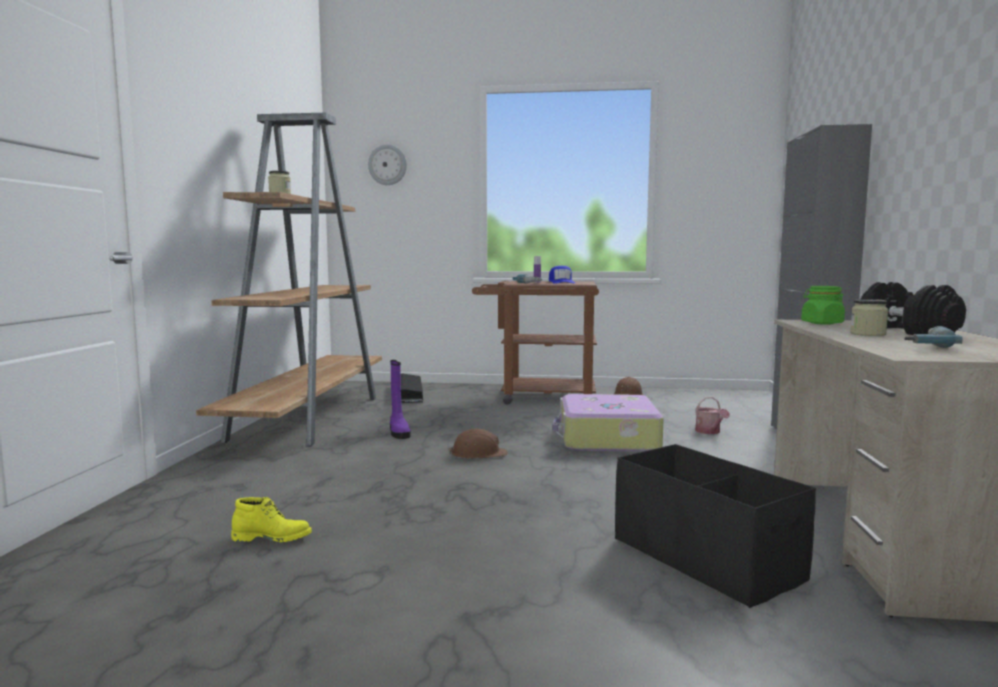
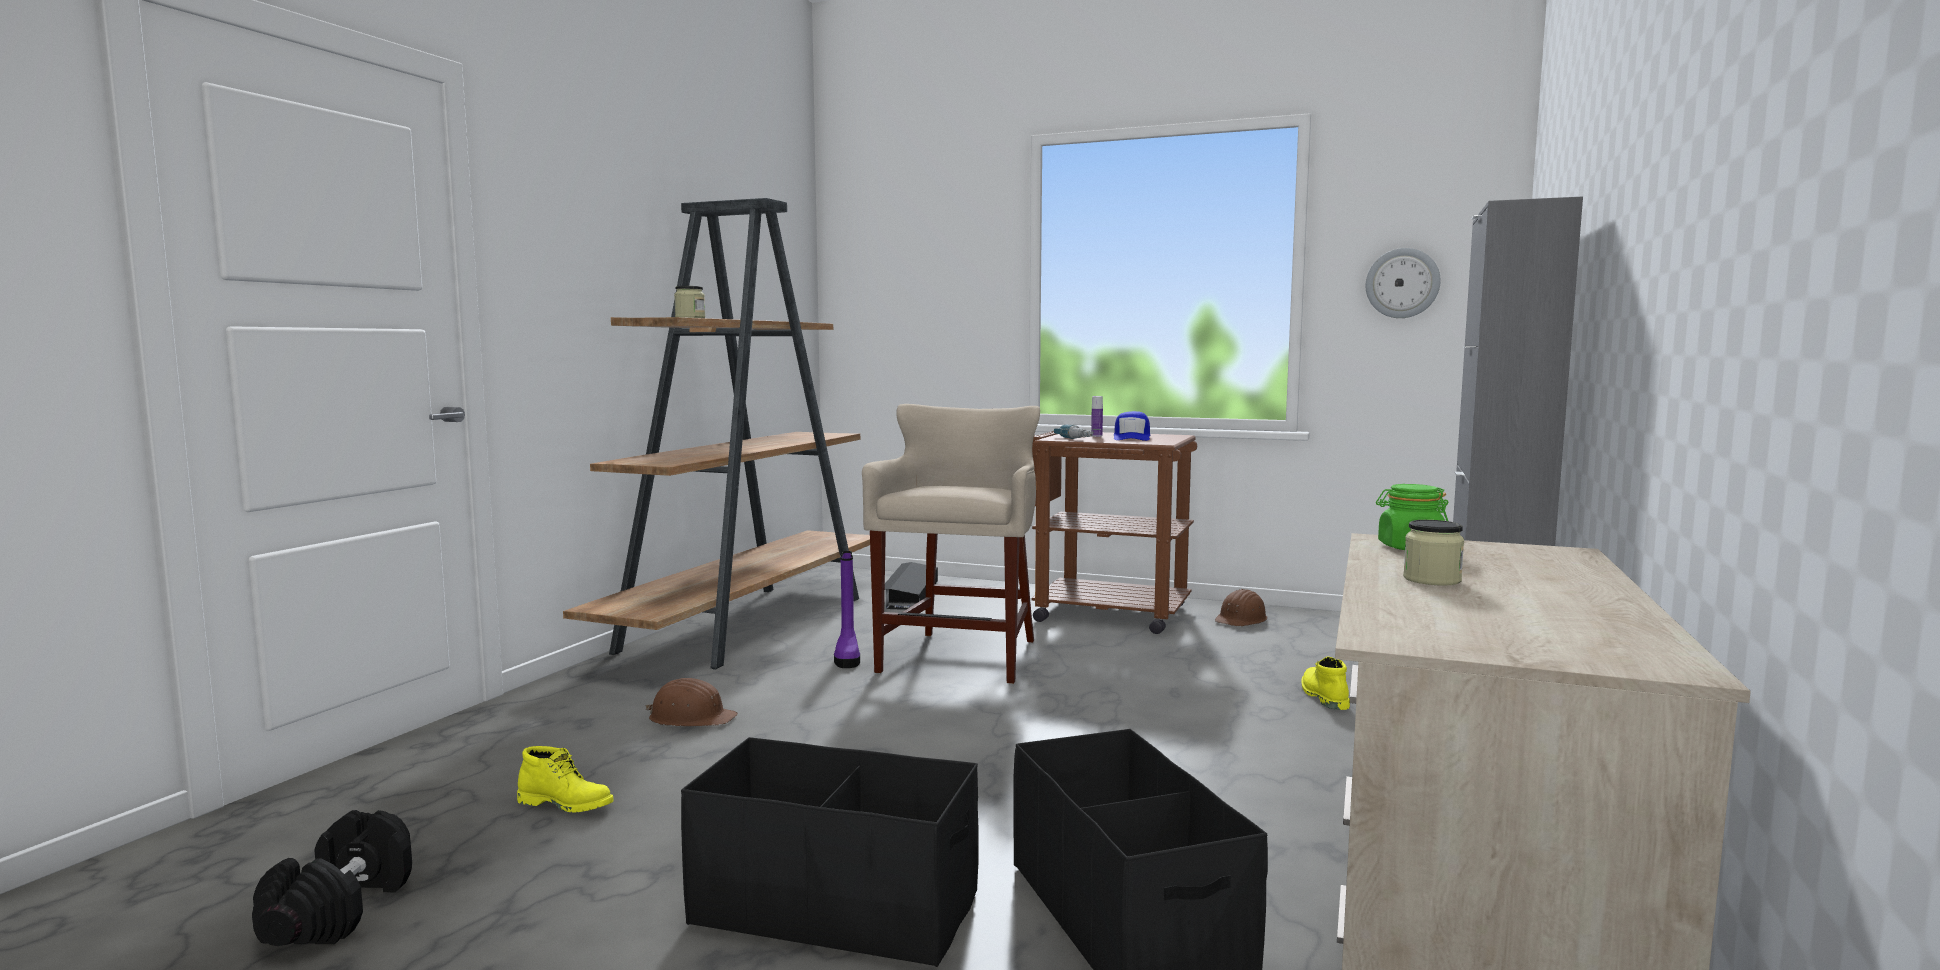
camera: 15 degrees right, 0 degrees up
wall clock [368,145,407,185] -> wall clock moved to [1366,248,1441,318]
brown hard hat [448,429,508,459] -> brown hard hat moved to [645,678,738,726]
suitcase [553,394,664,452] -> none
watering can [695,397,730,434] -> yellow boot [1302,657,1350,710]
black dumbbell [861,282,966,335] -> black dumbbell moved to [252,810,412,946]
power drill [905,326,963,348] -> none
none -> black storage box [681,737,979,967]
none -> beige stool [862,404,1040,684]

